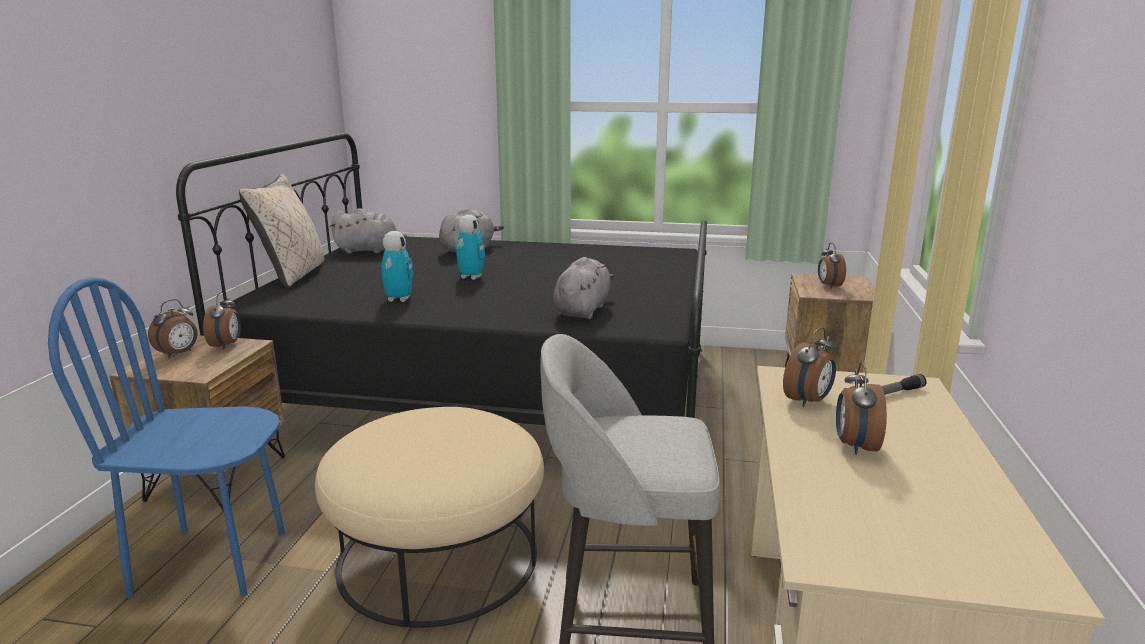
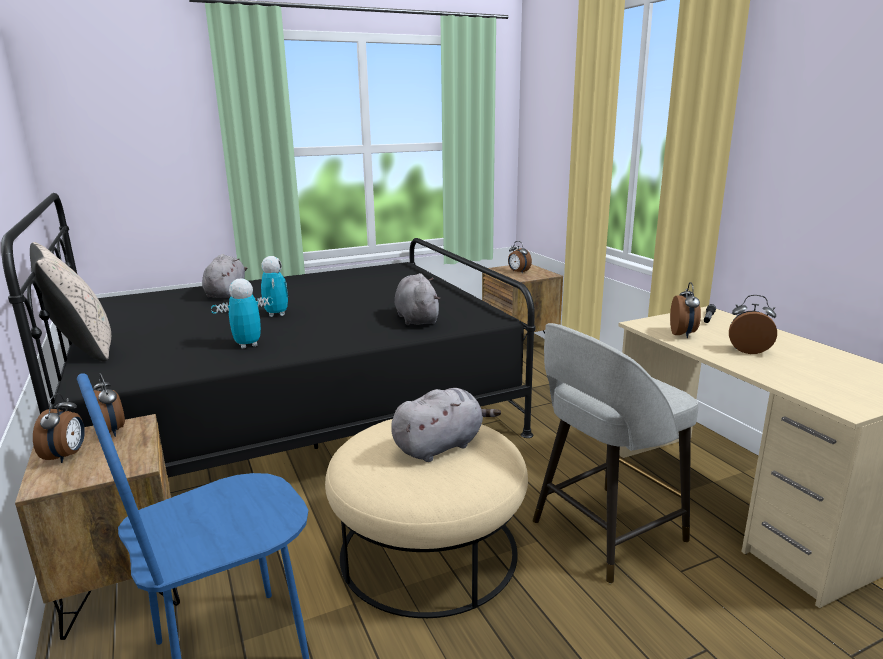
camera: 35 degrees left, 0 degrees up
grey plush toy [330,208,407,254] -> grey plush toy moved to [391,388,501,462]
toy robot [382,231,414,302] -> toy robot turned 90 degrees counterclockwise [211,279,273,349]
alarm clock [836,362,887,455] -> alarm clock turned 135 degrees clockwise [729,295,777,354]

